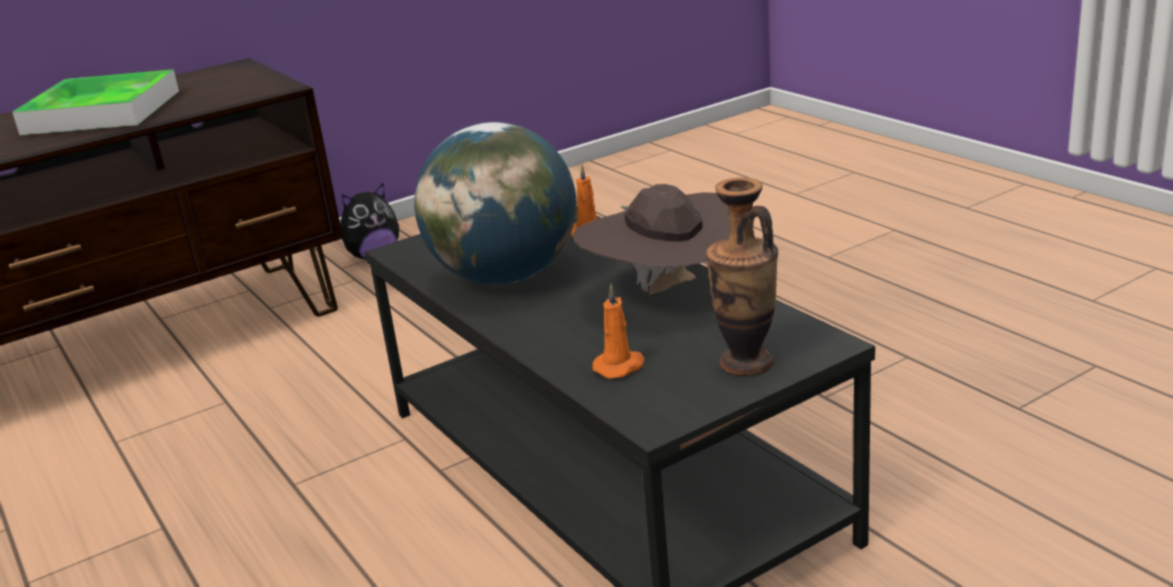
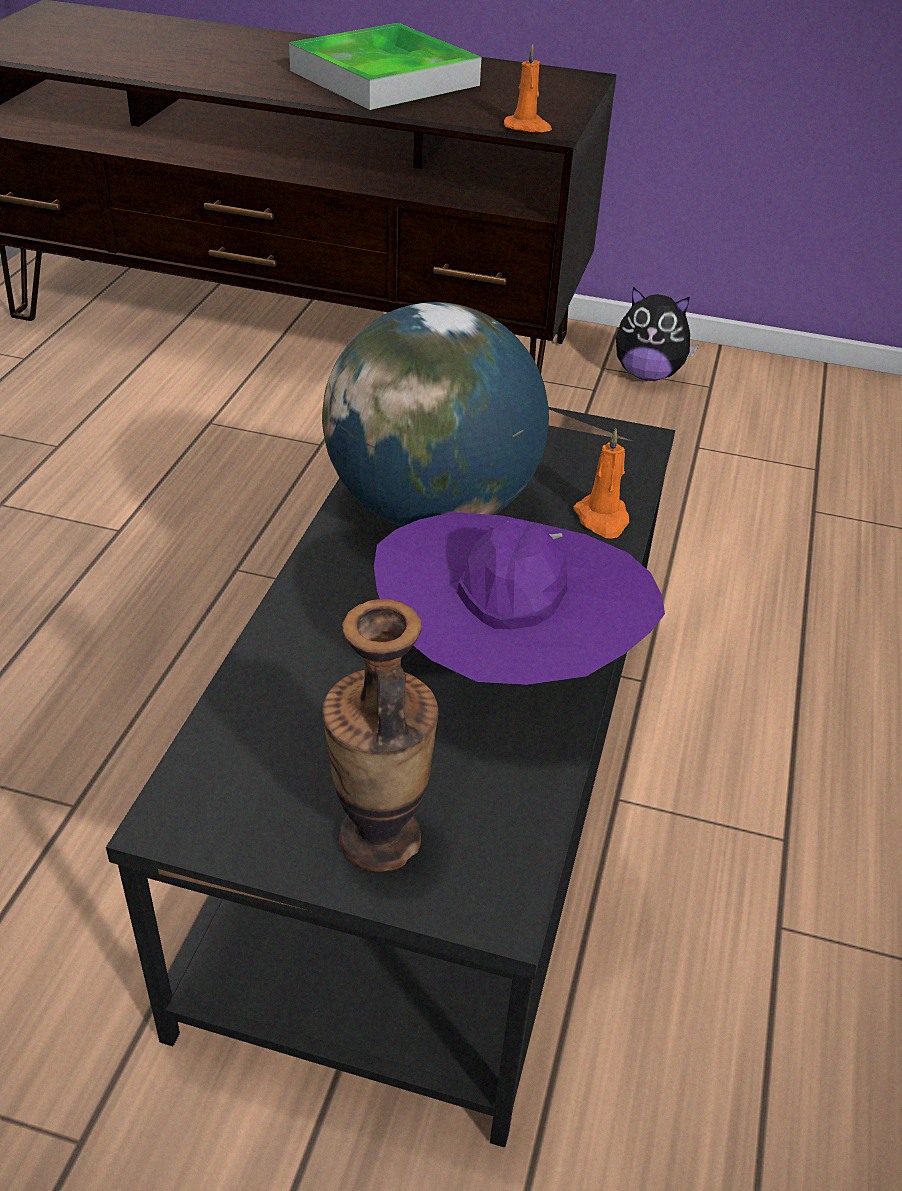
camera: 45 degrees right, 15 degrees up
brown hat [573,184,730,295] -> purple hat [374,512,665,685]
orange candle [592,284,645,379] -> orange candle moved to [504,44,552,132]

